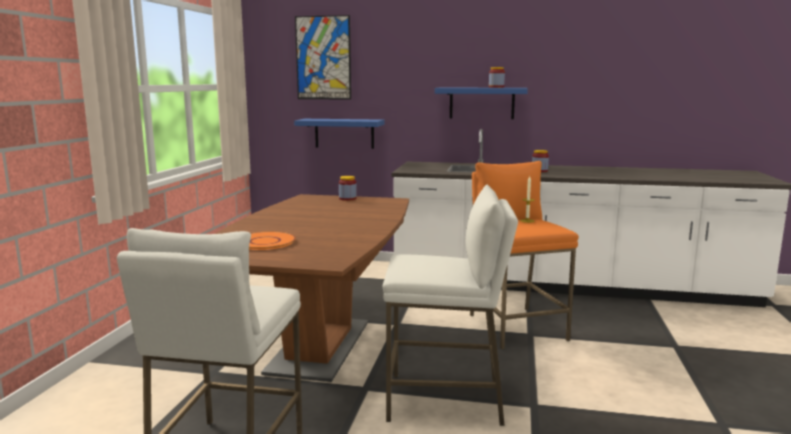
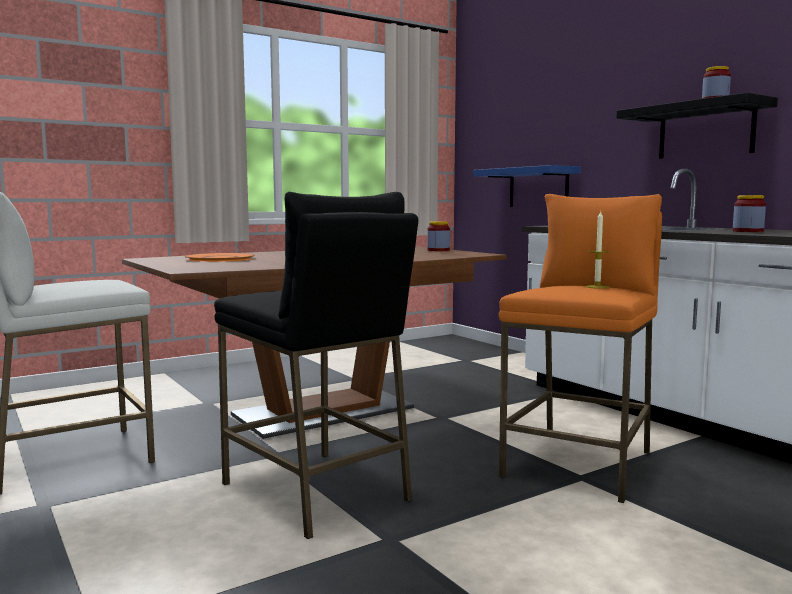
camera: 45 degrees right, 5 degrees down
picture [295,15,351,100] -> none
white stool [383,185,518,426] -> black stool [214,192,418,539]
blue shelf [435,88,528,119] -> black shelf [616,93,778,159]

